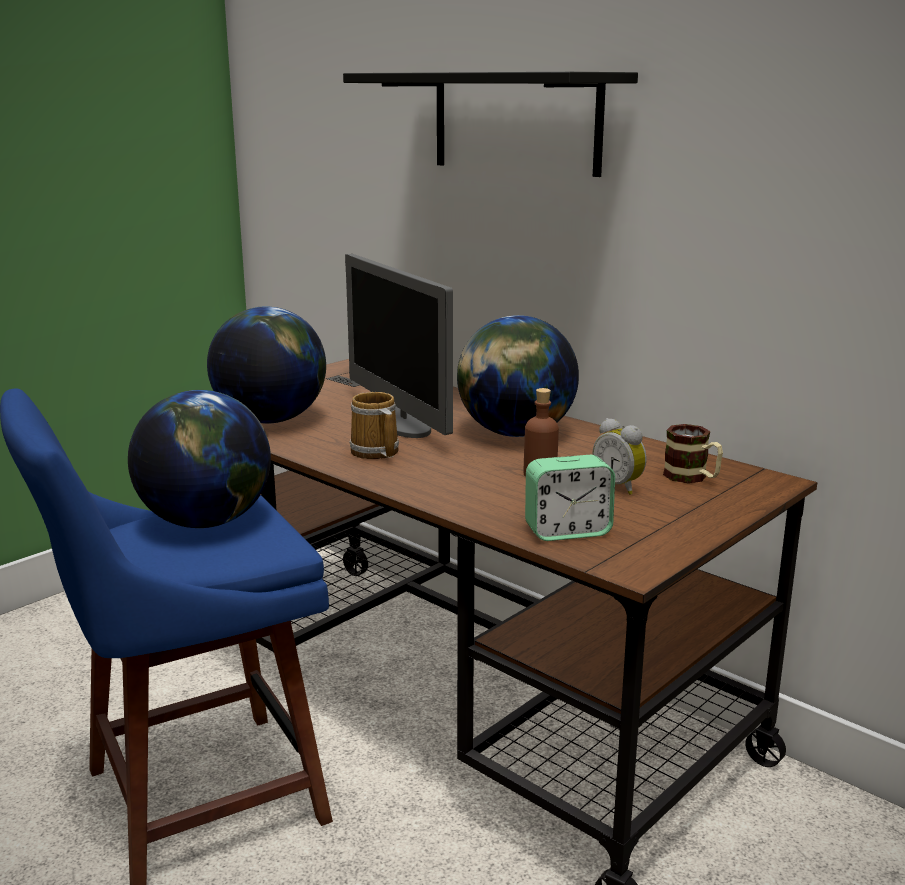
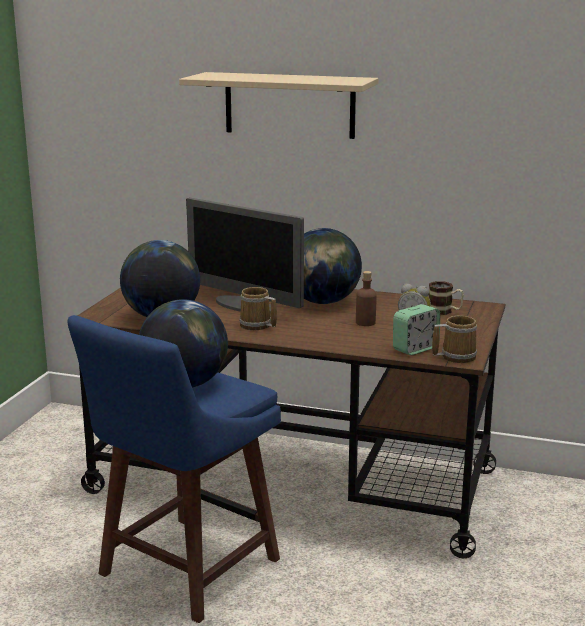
camera: 25 degrees left, 0 degrees up
black shelf [343,72,638,177] -> beige shelf [179,72,379,139]
none -> mug [432,315,477,363]

